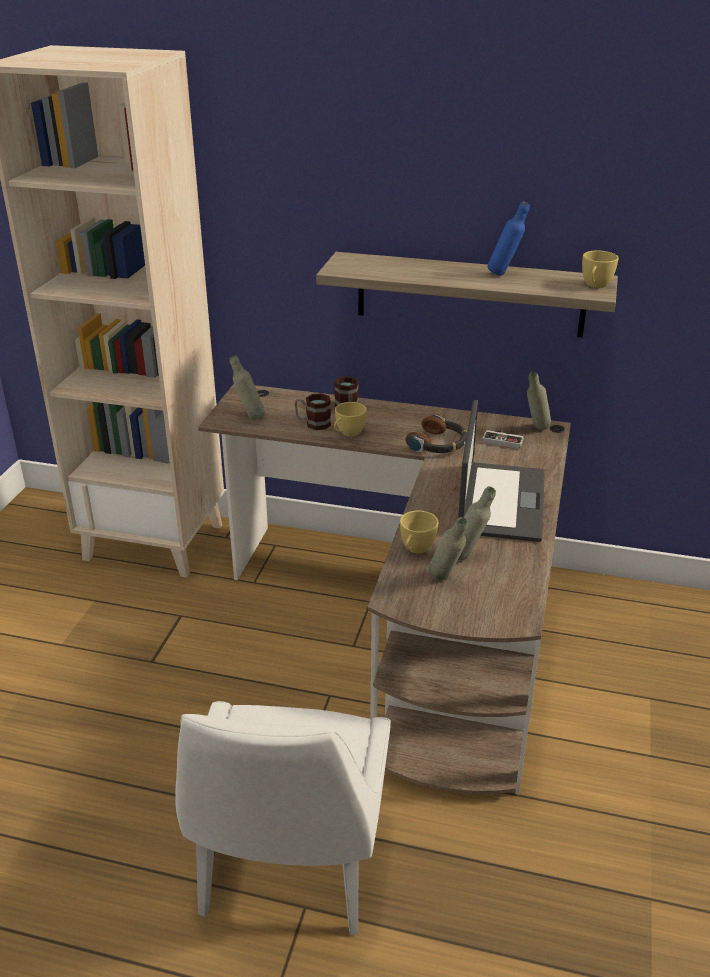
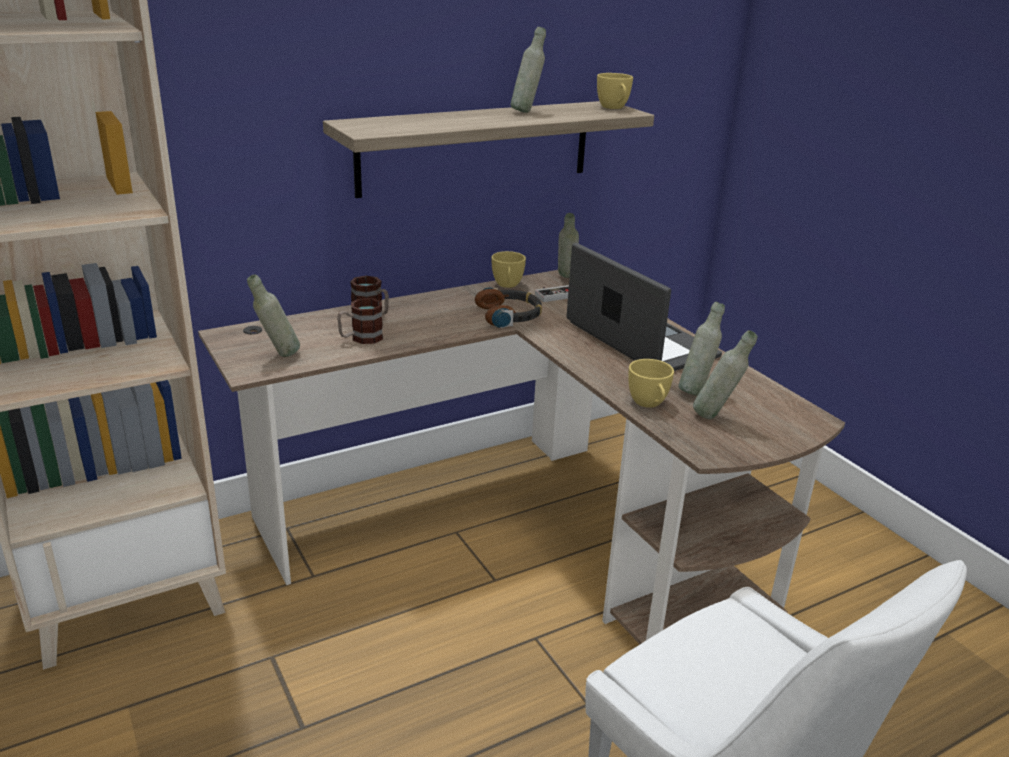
camera: 45 degrees left, 5 degrees down
yellow cup [334,402,367,437] -> yellow cup moved to [492,251,526,288]
blue bottle [487,202,530,276] -> grey bottle [510,27,546,113]

